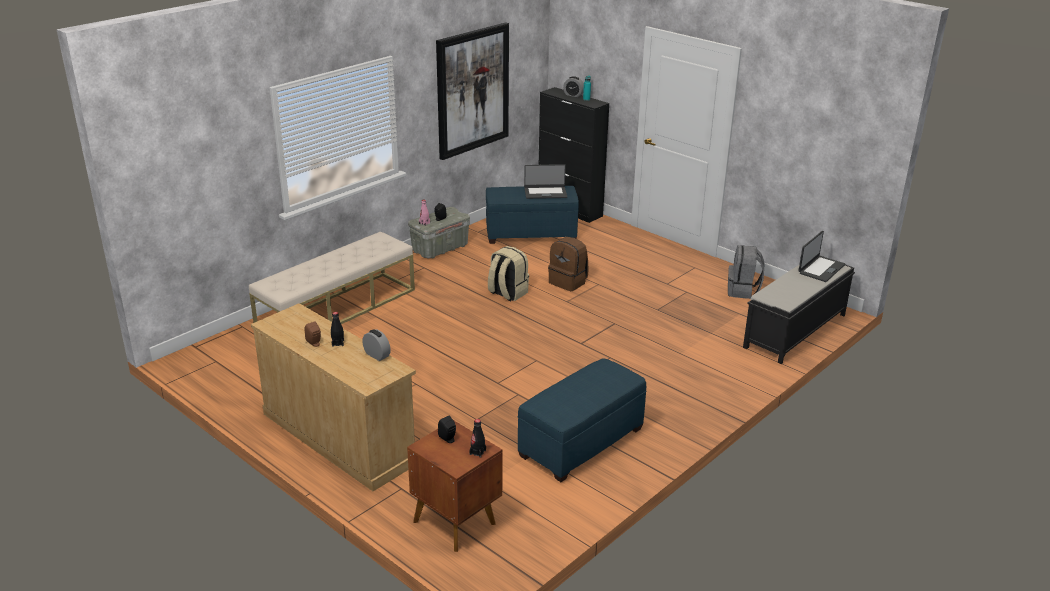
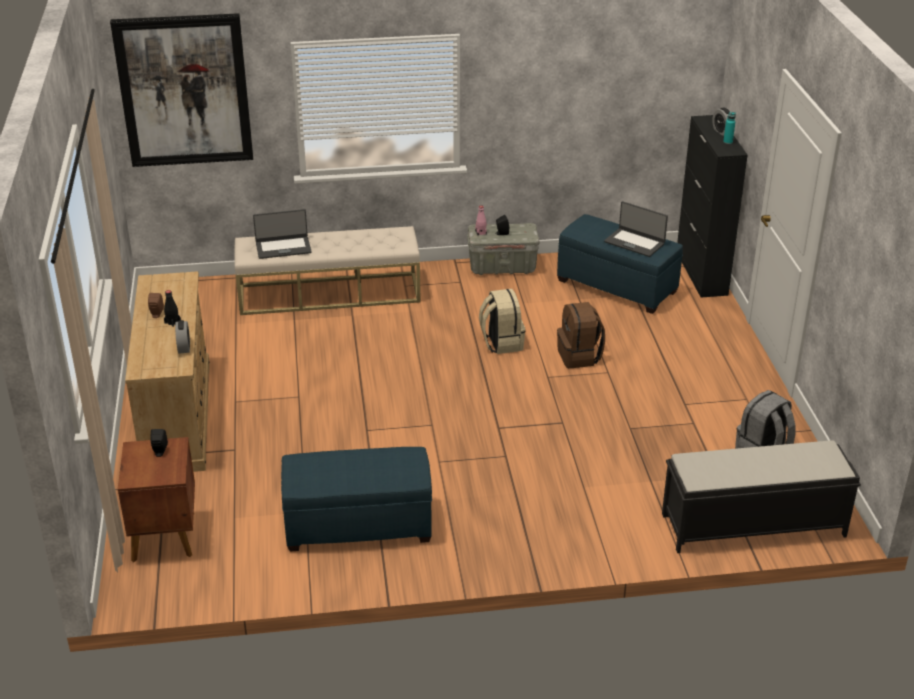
camera: 40 degrees right, 5 degrees up
picture [436,22,509,160] -> picture moved to [110,13,253,167]
black bottle [469,419,486,458] -> none
laptop [798,231,845,282] -> laptop moved to [253,209,312,259]

